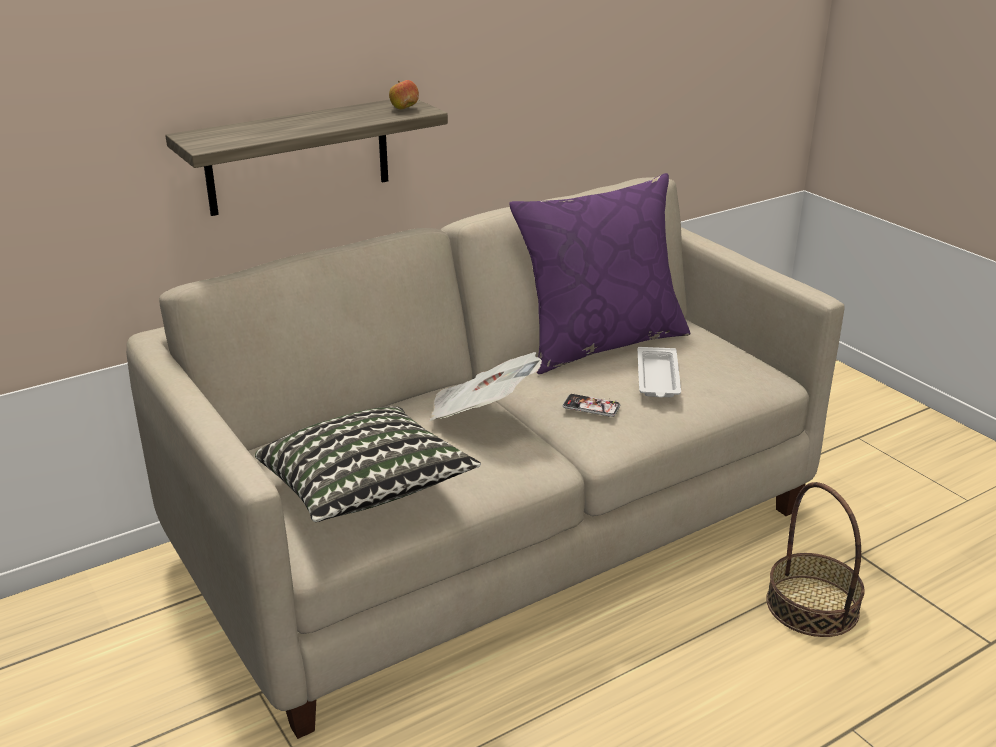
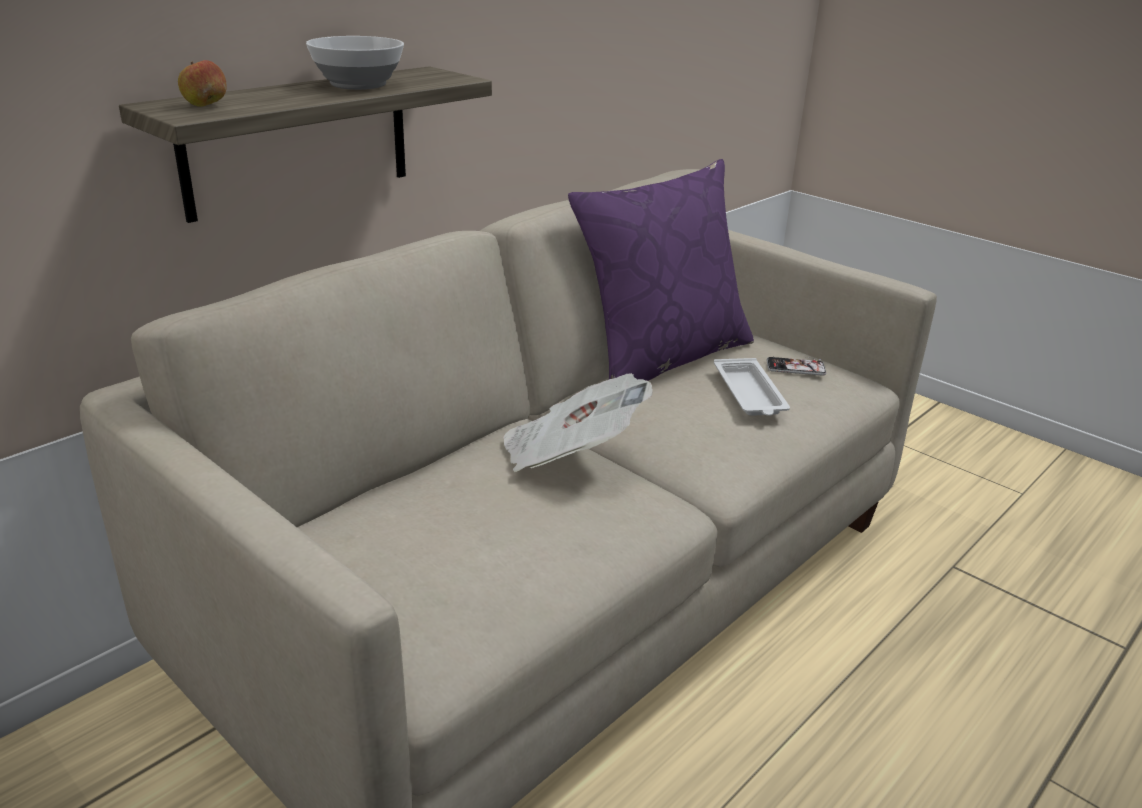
camera: 15 degrees left, 0 degrees up
pillow [255,406,481,522] -> none
apple [389,80,419,109] -> apple moved to [178,60,227,107]
phone [563,393,620,417] -> phone moved to [766,357,826,376]
basket [766,482,865,637] -> none
none -> bowl [306,36,404,90]

